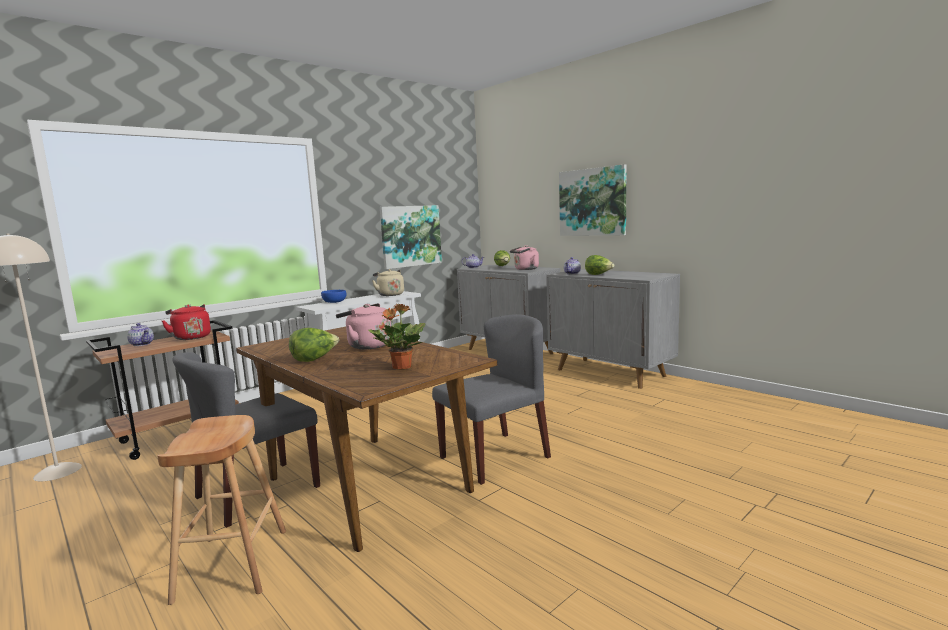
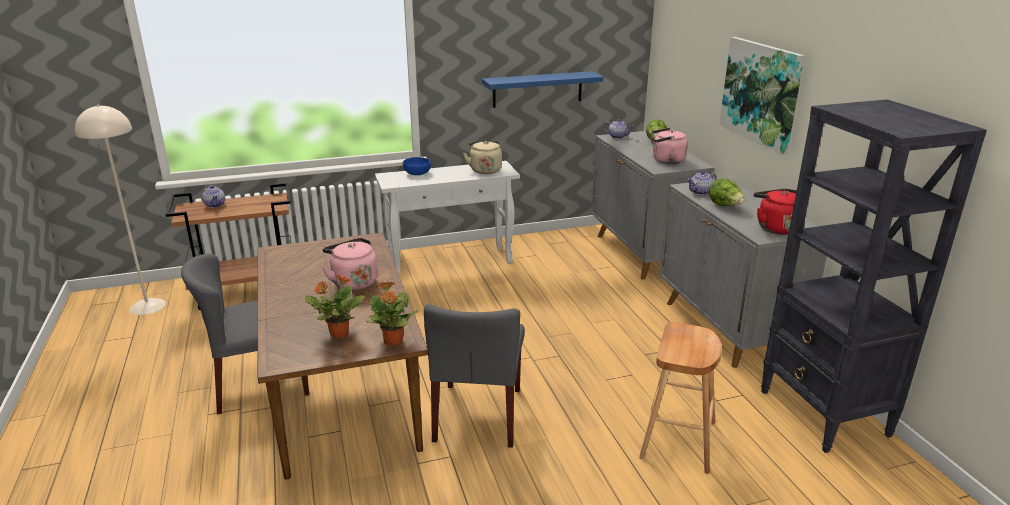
camera: 25 degrees right, 15 degrees up
brown stool [157,415,286,605] -> brown stool moved to [639,322,722,474]
red kettle [162,304,211,340] -> red kettle moved to [754,189,797,235]
lettuce [289,328,339,362] -> none
picture [380,205,442,269] -> blue shelf [482,71,603,108]
grey chair [432,314,551,485] -> grey chair turned 105 degrees clockwise [424,304,525,448]
none -> potted plant [366,281,419,345]
none -> black bookcase [761,99,987,453]

